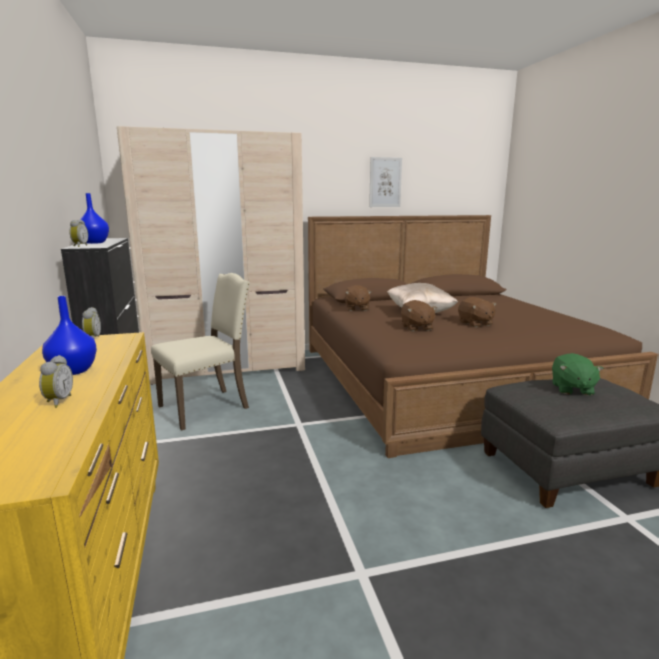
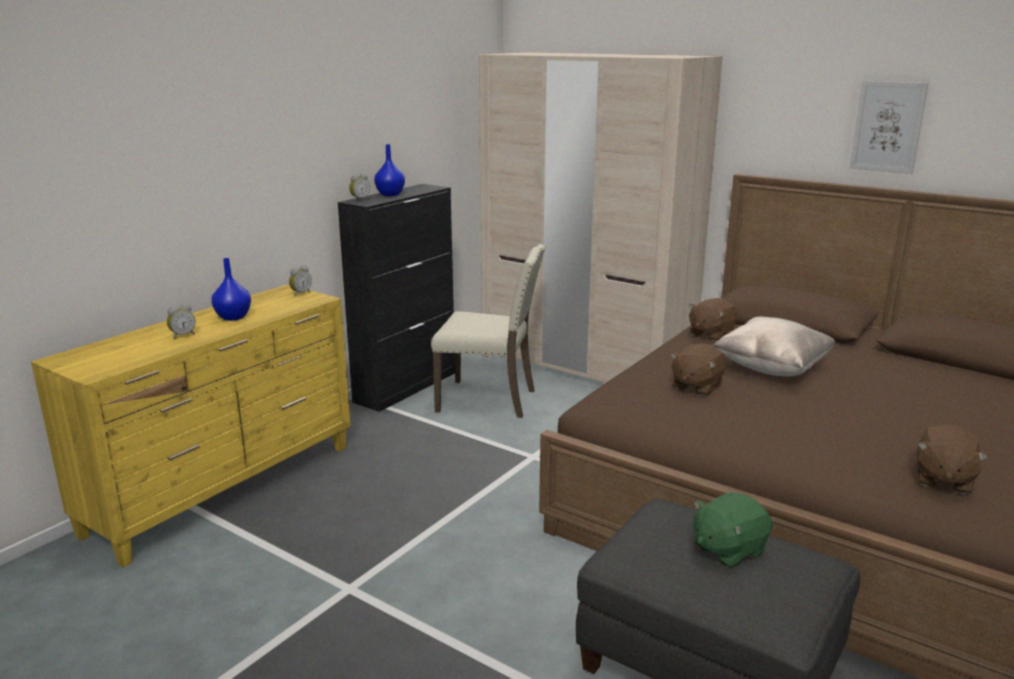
camera: 50 degrees right, 5 degrees up
brown plush toy [458,297,497,328] -> brown plush toy moved to [917,425,988,495]

